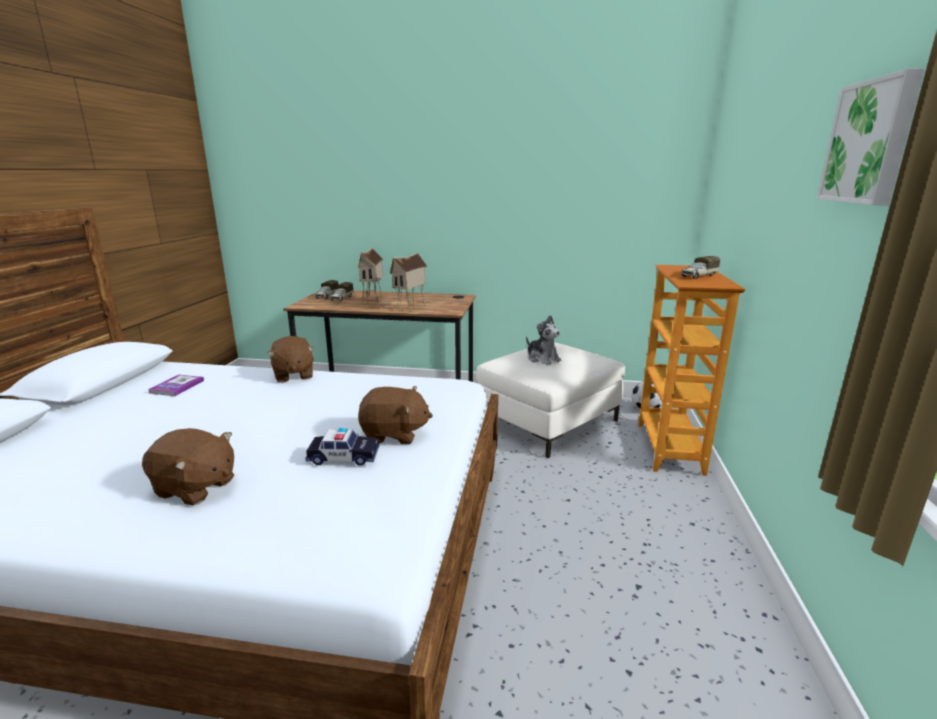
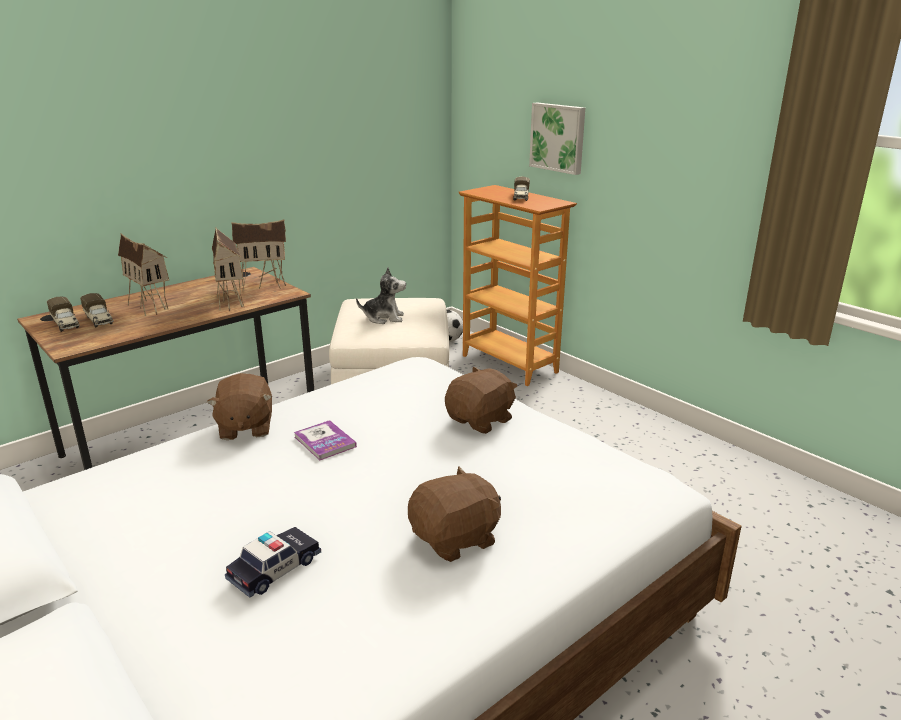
camera: 50 degrees left, 5 degrees up
book [148,375,204,396] -> book moved to [294,420,357,460]
brown plush toy [267,336,315,383] -> brown plush toy turned 60 degrees clockwise [207,373,272,440]
toy car [305,428,379,466] -> toy car moved to [225,527,321,598]
picture [817,68,925,205] -> picture moved to [529,102,585,175]
none -> toy house [231,219,286,290]

